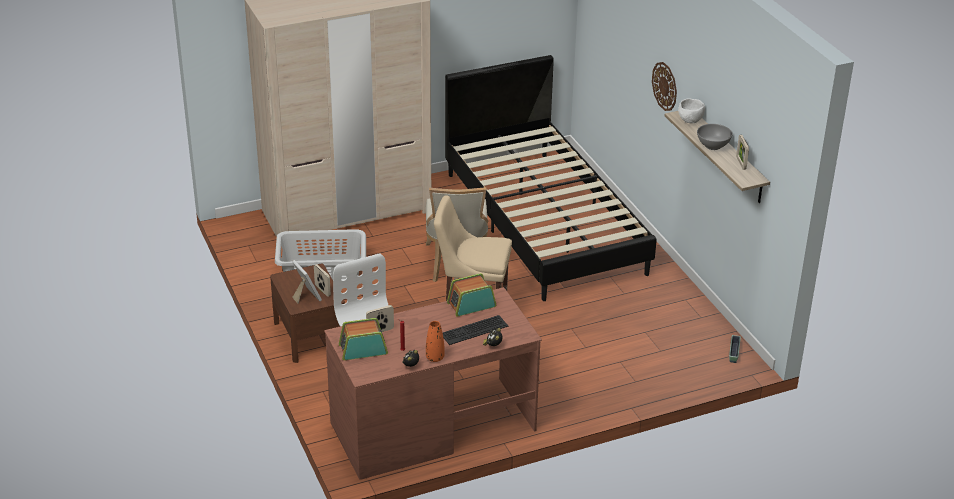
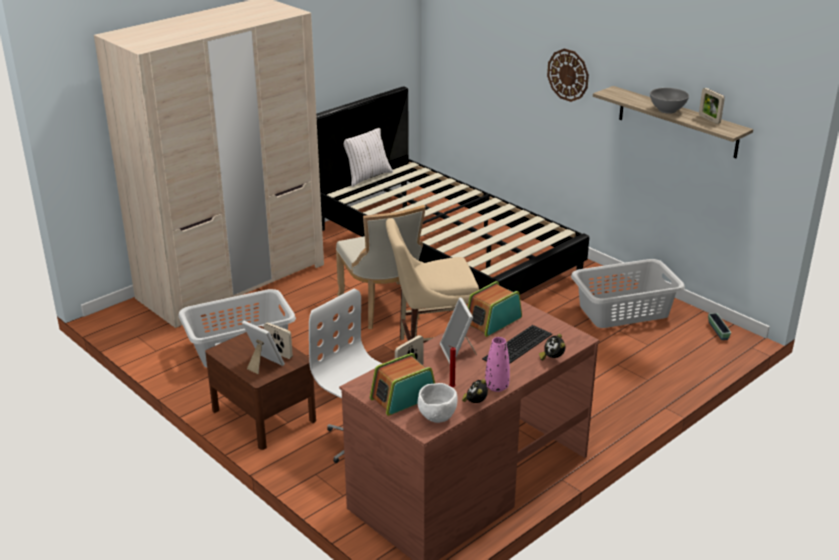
camera: 20 degrees left, 5 degrees down
orange vase [426,321,445,362] -> pink vase [485,337,510,392]
white bowl [678,98,705,123] -> white bowl moved to [418,383,458,423]
none -> white pillow [344,128,393,187]
none -> picture frame [440,298,477,364]
none -> grey laundry basket [571,259,685,328]

